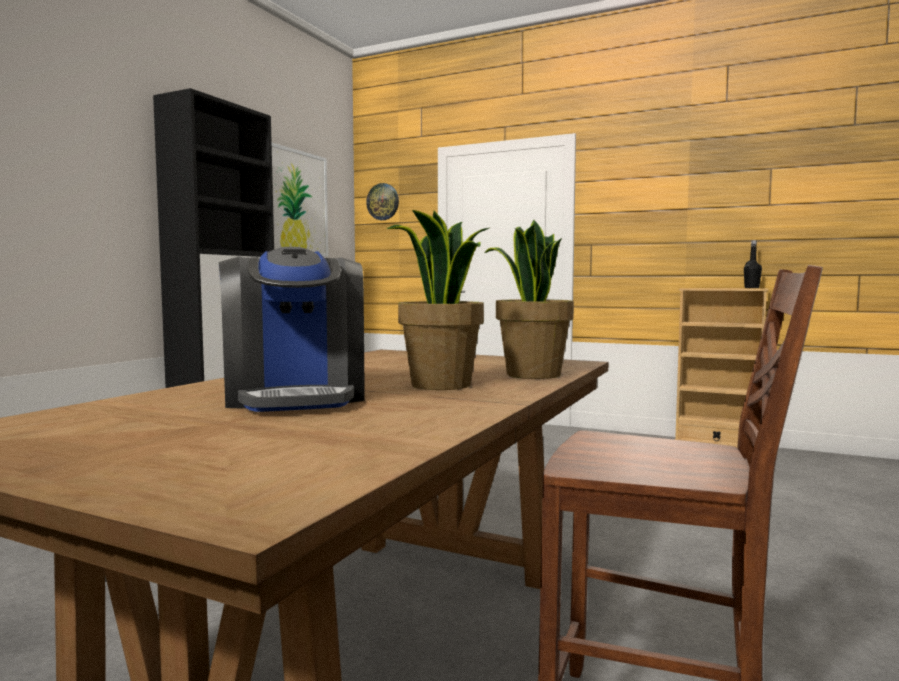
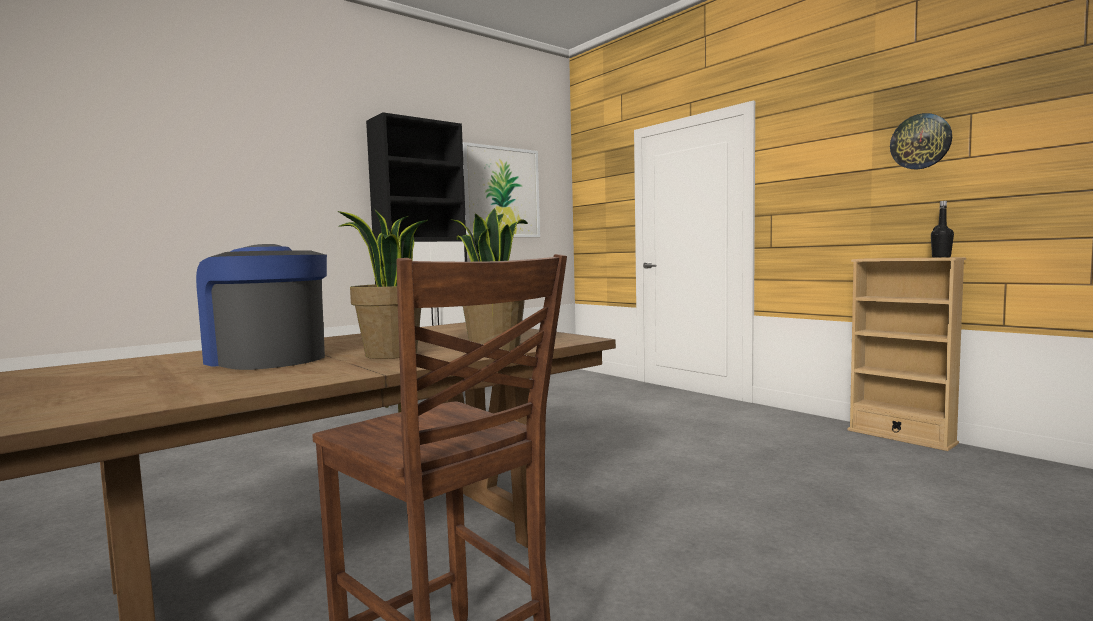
camera: 25 degrees right, 0 degrees up
coffee machine [219,247,365,412] -> coffee machine turned 120 degrees clockwise [196,244,327,370]
wall clock [366,183,399,220] -> wall clock moved to [890,113,952,170]

